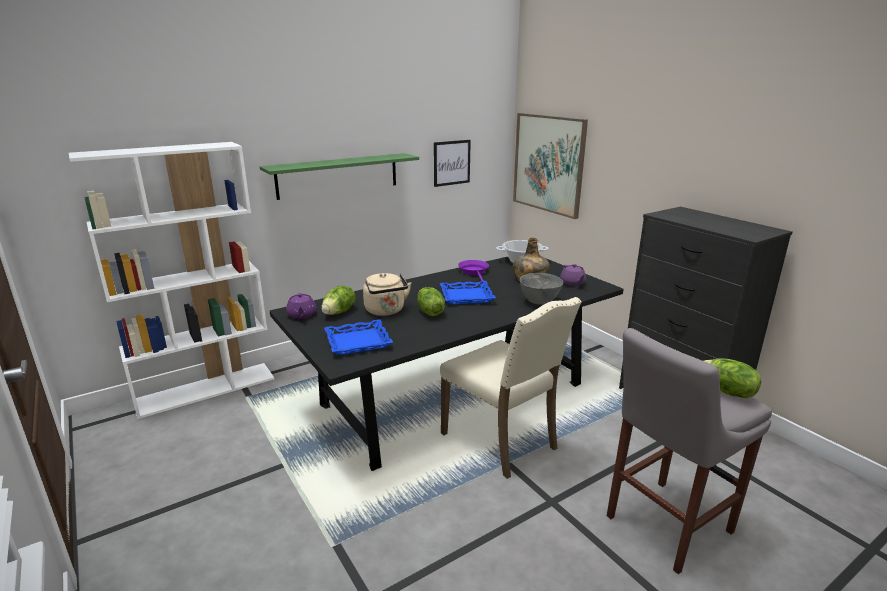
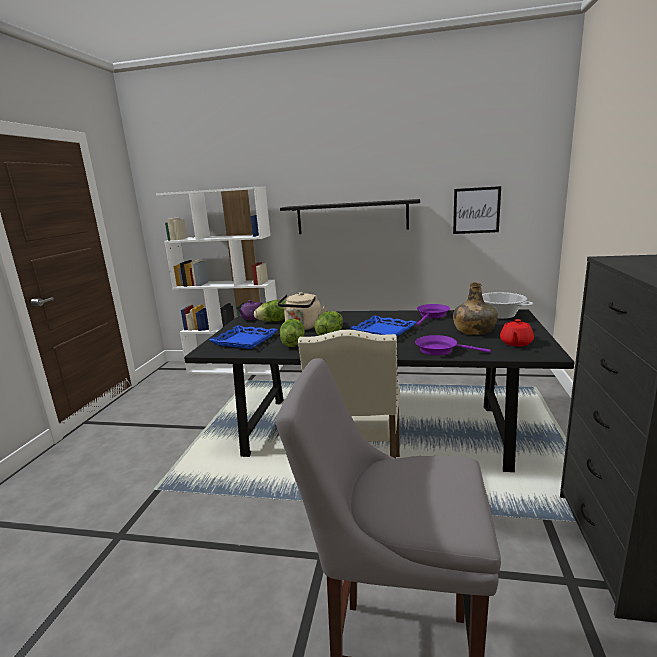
camera: 45 degrees right, 5 degrees down
green shelf [260,153,419,200] -> black shelf [280,199,420,234]
picture [513,113,588,219] -> none
grey bowl [520,273,563,305] -> purple frying pan [415,335,491,356]
purple teapot [560,264,586,286] -> red teapot [500,319,534,347]
lettuce [704,358,761,398] -> lettuce moved to [280,319,305,347]

